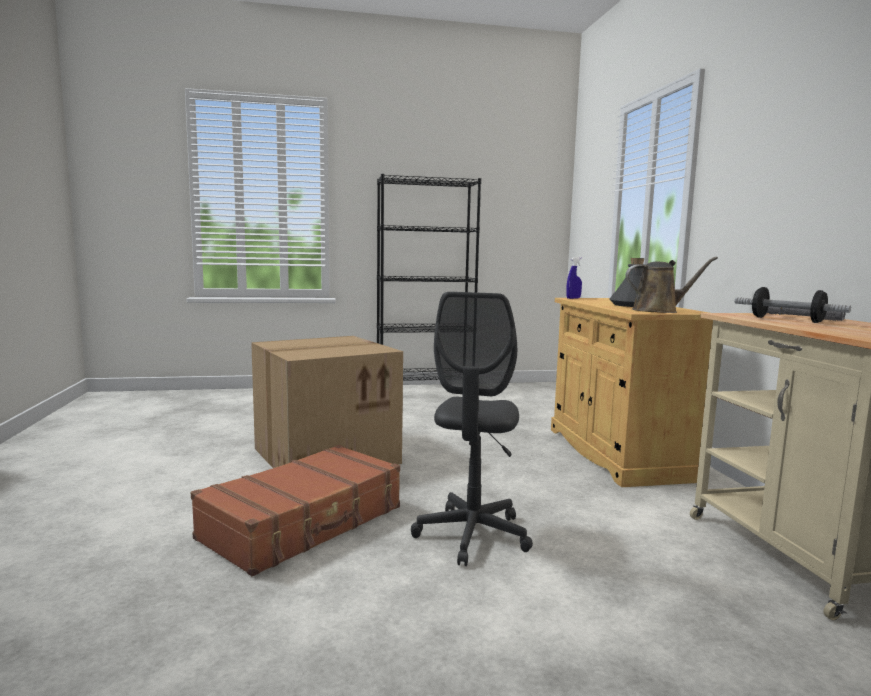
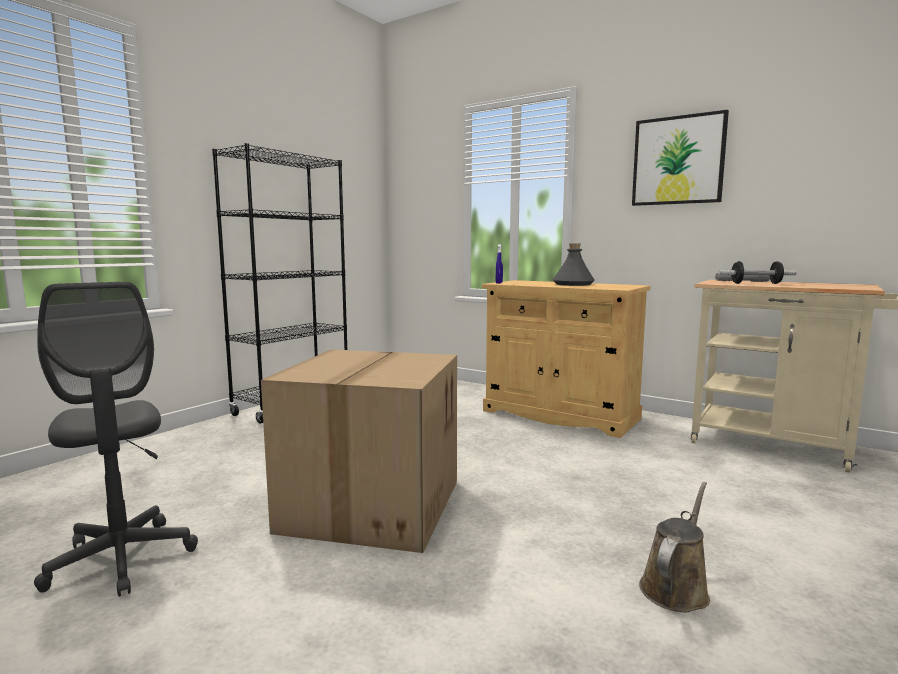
camera: 45 degrees left, 0 degrees up
brown suitcase [191,445,400,576] -> none
grey office chair [411,292,533,566] -> grey office chair moved to [34,282,198,597]
brown watering can [625,257,718,313] -> brown watering can moved to [639,482,710,612]
none -> picture [632,110,729,206]

